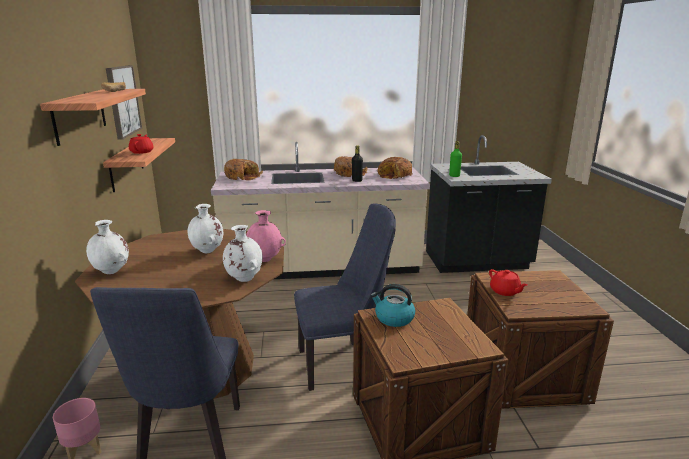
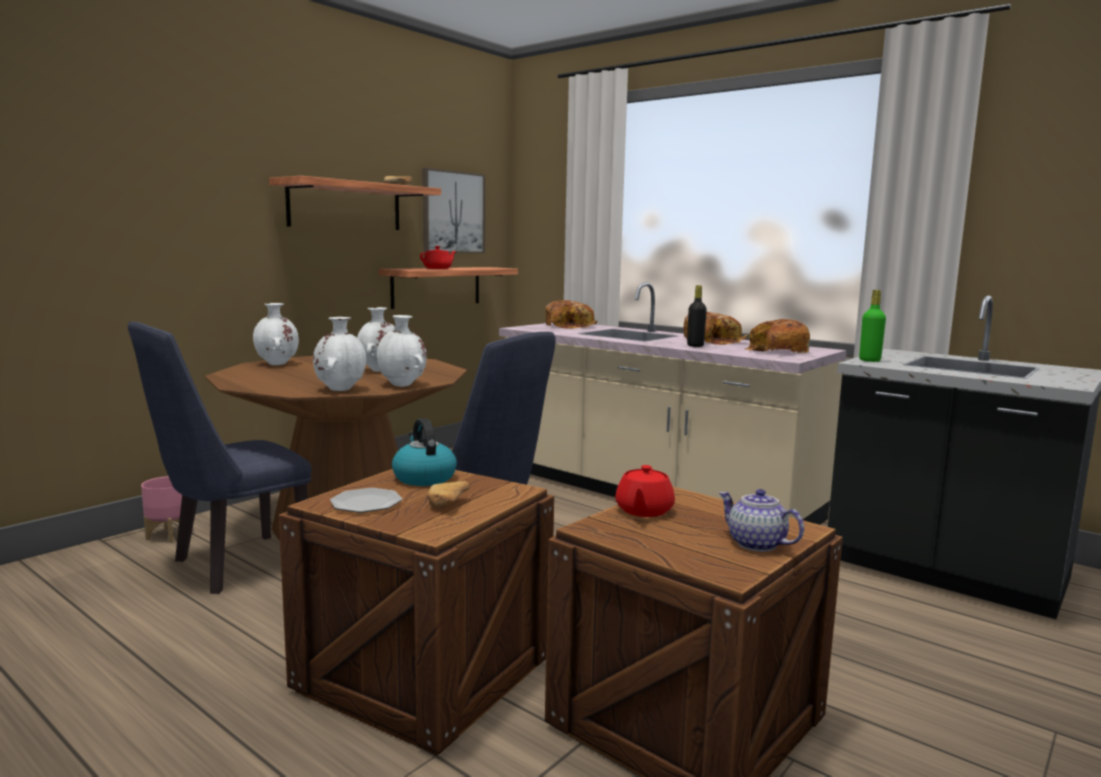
camera: 45 degrees right, 10 degrees down
pink vase [246,210,286,262] -> white vase [377,315,427,387]
none -> plate [330,488,402,513]
none -> bread [427,481,470,507]
none -> teapot [719,489,804,552]

